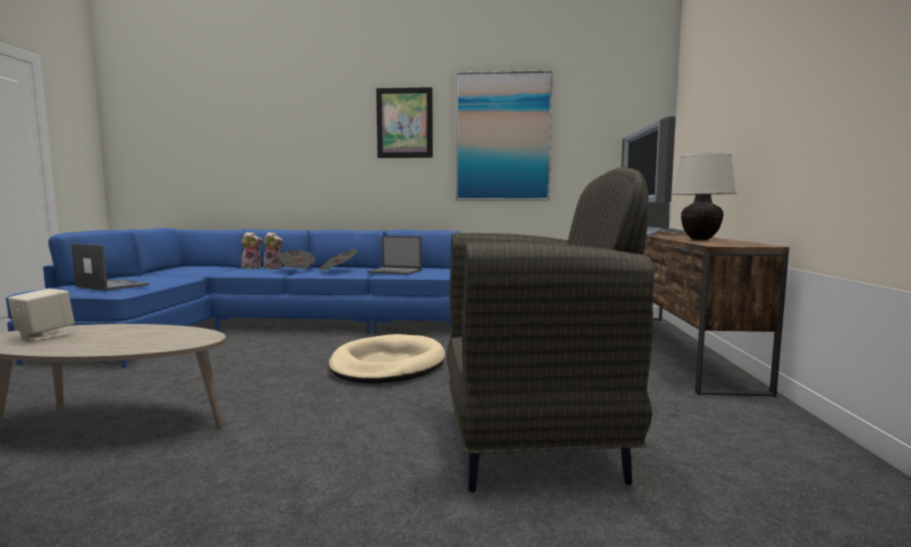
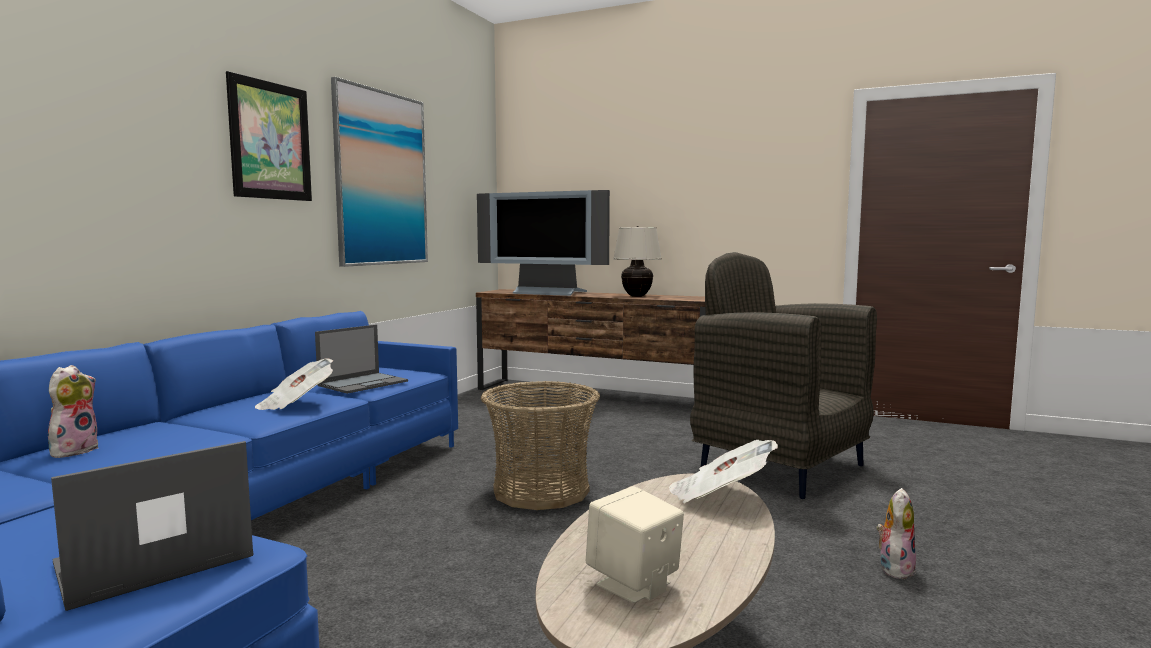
camera: 70 degrees left, 0 degrees up
plush toy [263,232,283,269] -> plush toy moved to [876,488,916,579]
newspaper [275,250,317,268] -> newspaper moved to [669,440,778,503]
beige dog bed [329,334,445,384] -> basket [481,381,600,510]
grey armchair [447,166,655,492] -> grey armchair turned 60 degrees counterclockwise [690,252,877,499]

